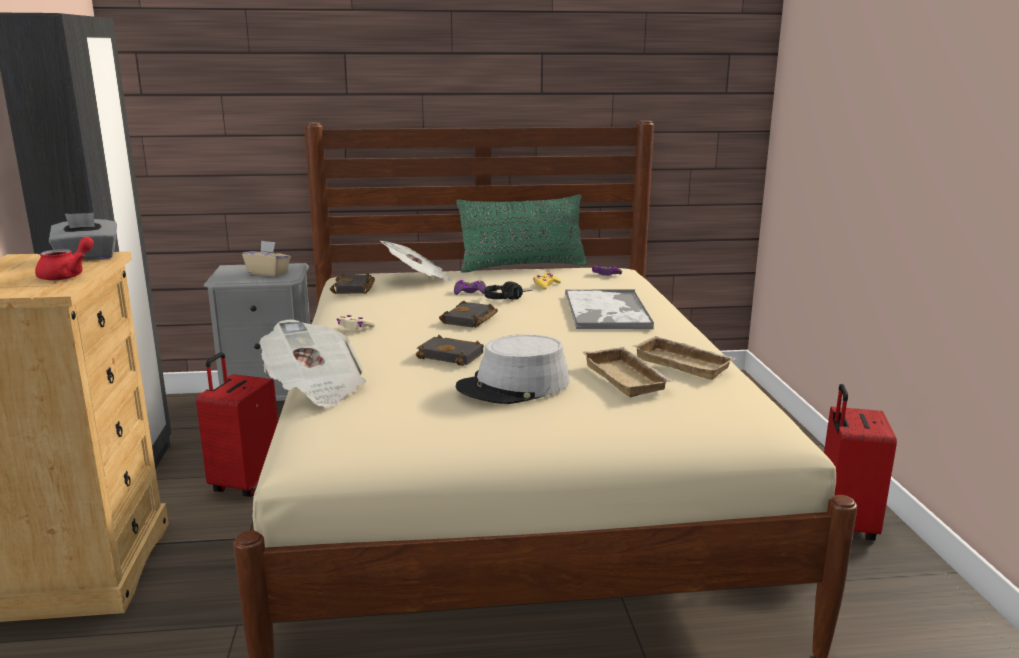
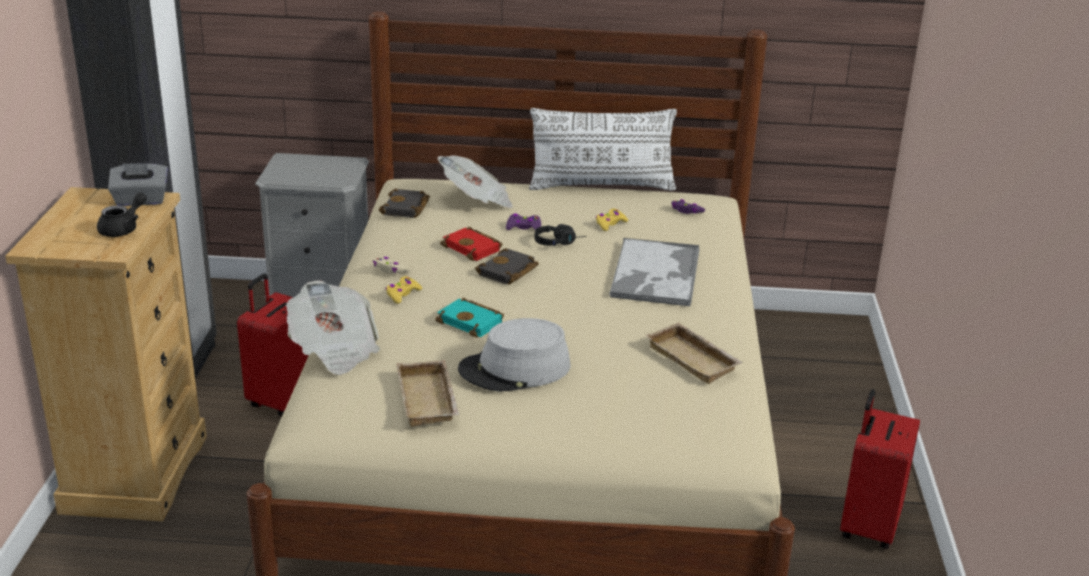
camera: 10 degrees right, 10 degrees up
red teapot [35,237,94,281] -> black teapot [97,192,147,237]
beige tissue box [242,240,291,277] -> none
black book [416,335,484,366] -> turquoise book [435,298,504,338]
green pillow [456,195,588,273] -> white pillow [529,108,677,191]
beige tray [583,347,674,397] -> beige tray moved to [396,360,459,427]
none -> yellow game controller [385,276,422,304]
none -> red book [440,227,502,261]

